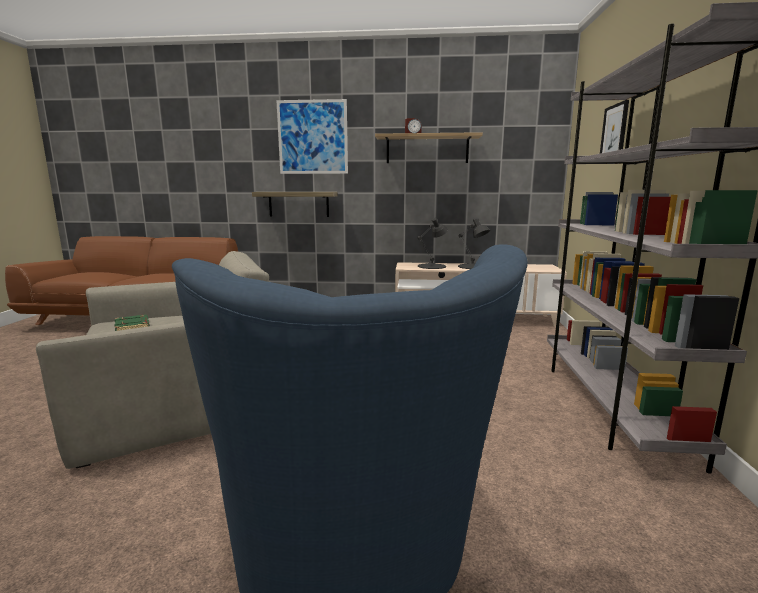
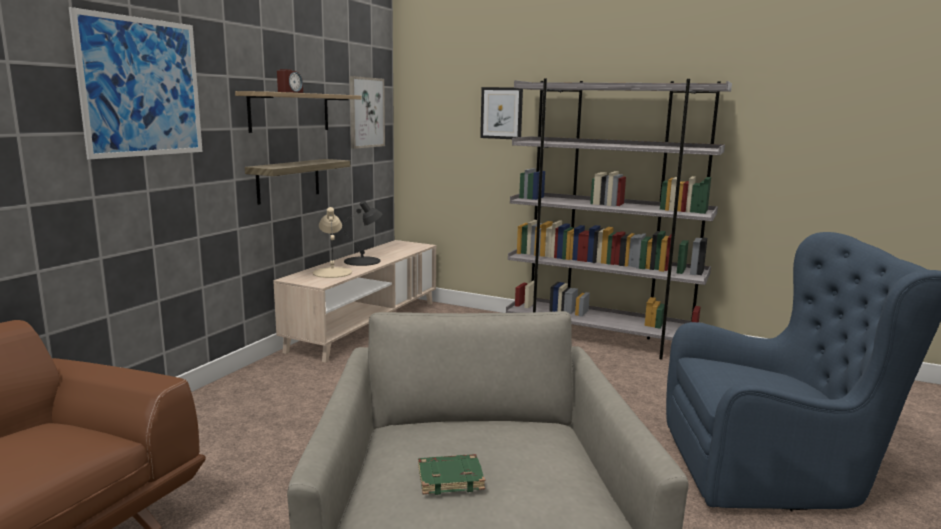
camera: 70 degrees left, 0 degrees up
shelf [252,192,338,217] -> shelf moved to [245,159,350,205]
black table lamp [418,218,448,269] -> beige table lamp [313,207,352,278]
none -> picture [349,76,385,149]

